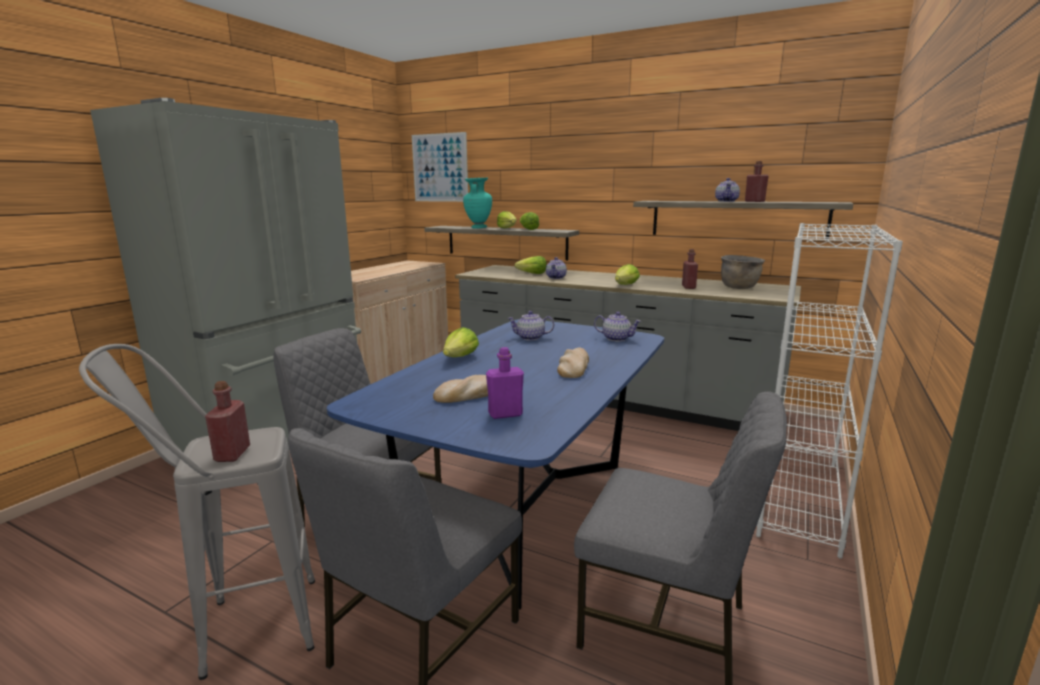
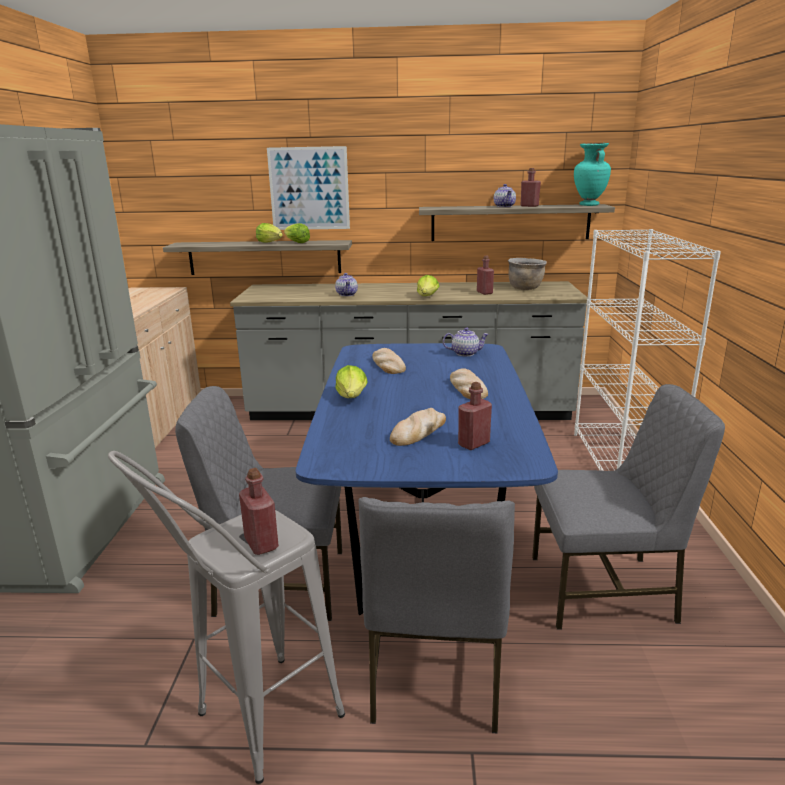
camera: 25 degrees left, 5 degrees up
picture [412,132,468,202] -> picture moved to [267,146,350,230]
turquoise vase [463,178,492,229] -> turquoise vase moved to [574,143,611,206]
purple bottle [486,347,524,419] -> red bottle [458,382,492,450]
teapot [507,311,554,341] -> bread [372,348,406,374]
lettuce [514,256,547,274] -> none

